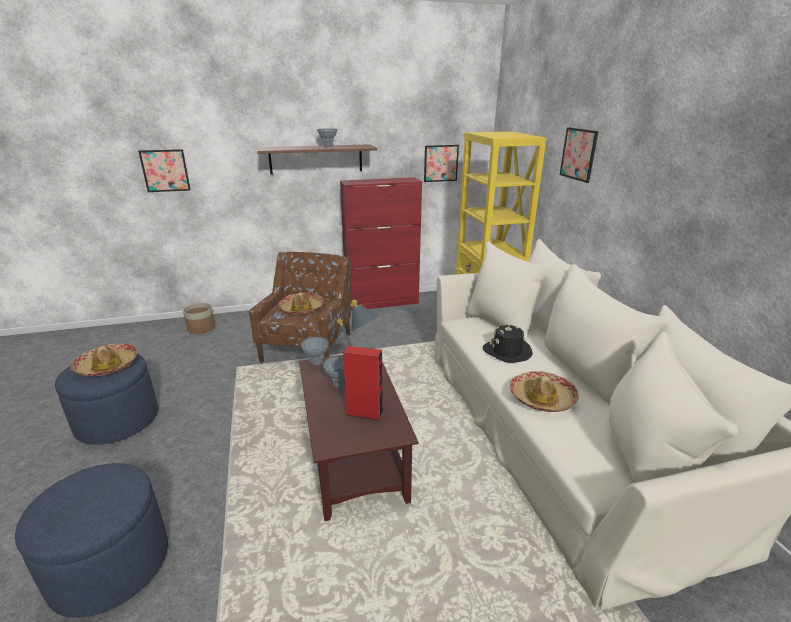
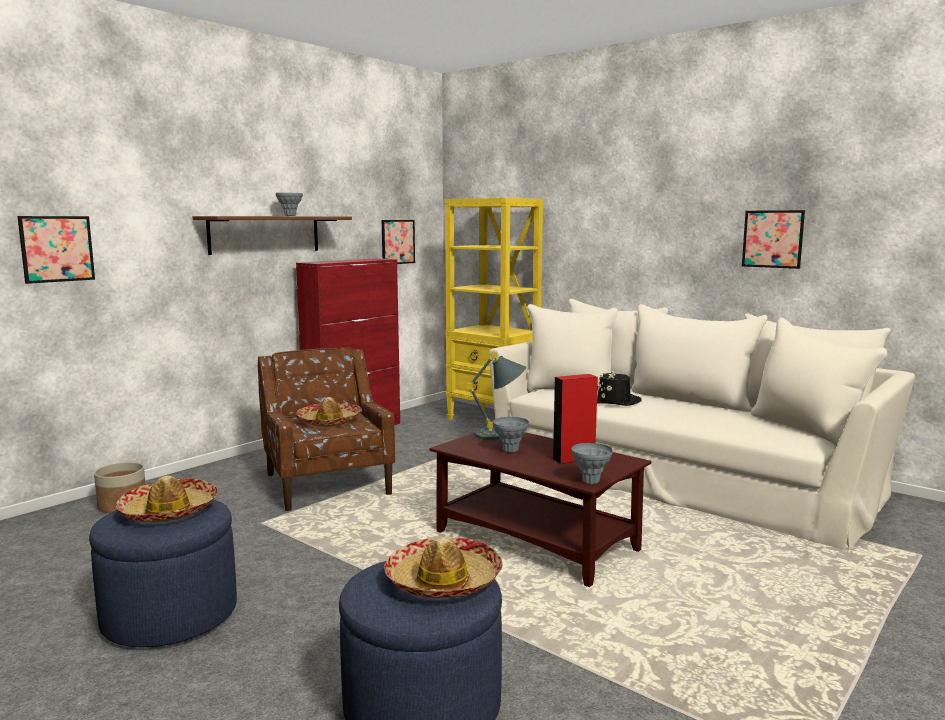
camera: 35 degrees left, 15 degrees down
grey vase [301,337,329,366] -> grey vase moved to [571,443,613,484]
hat [510,371,579,412] -> hat moved to [384,537,503,598]
picture [560,127,598,183] -> picture moved to [742,210,805,269]

